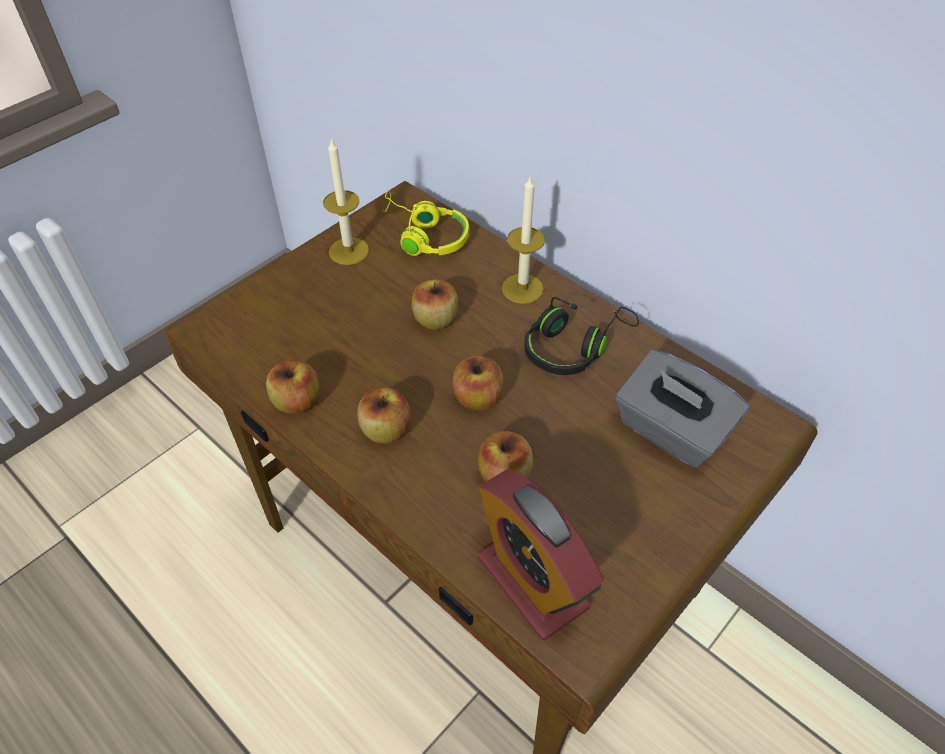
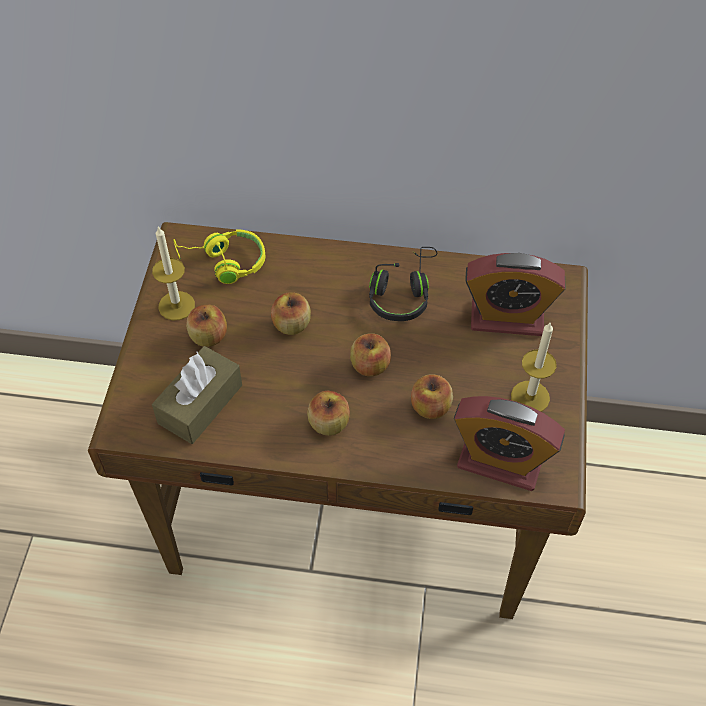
camera: 35 degrees left, 5 degrees up
apple [266,360,320,414] -> apple moved to [186,305,227,347]
candle [502,177,545,304] -> candle moved to [511,323,557,412]
grey tissue box [616,350,749,468] -> alarm clock [465,253,565,336]
none -> brown tissue box [152,346,242,444]

